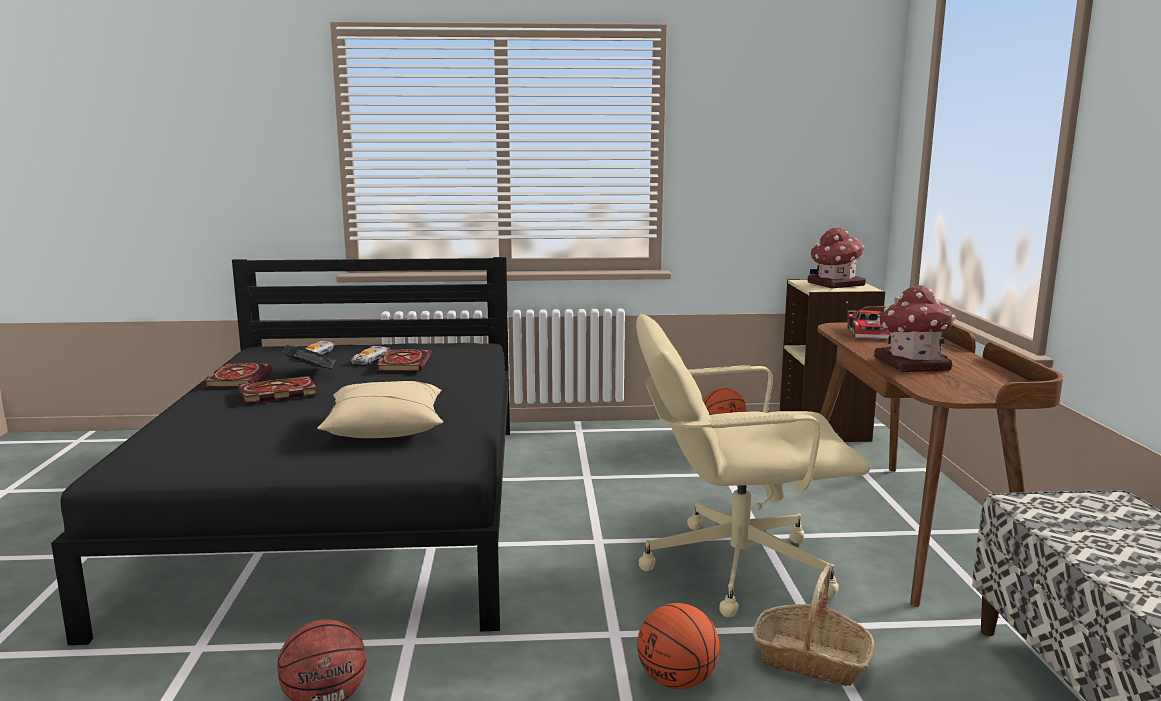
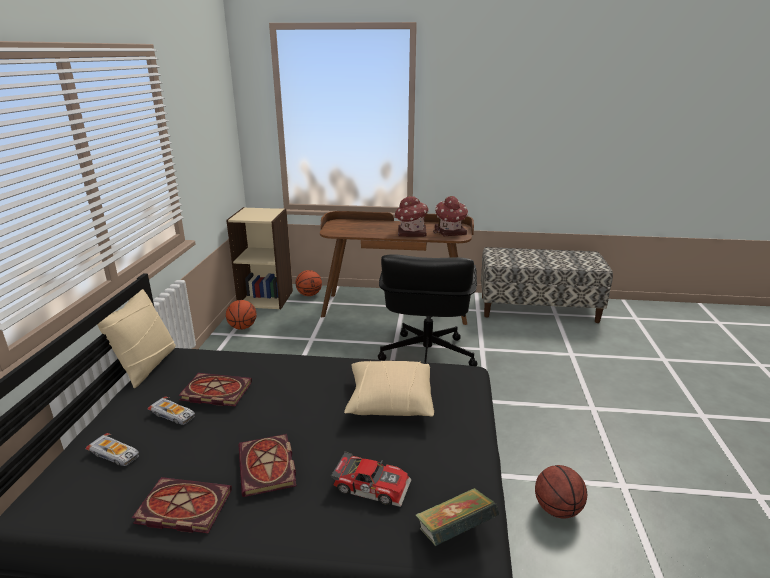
camera: 80 degrees left, 10 degrees up
book [282,345,336,370] -> book moved to [415,488,499,546]
beige office chair [636,314,870,617] -> black office chair [378,254,477,366]
basketball [637,603,719,689] -> basketball moved to [296,270,322,296]
basket [753,565,875,686] -> none
toy house [808,227,866,288] -> toy house moved to [433,196,468,236]
toy car [847,309,890,339] -> toy car moved to [330,451,412,507]
none -> beige pillow [97,289,176,388]

